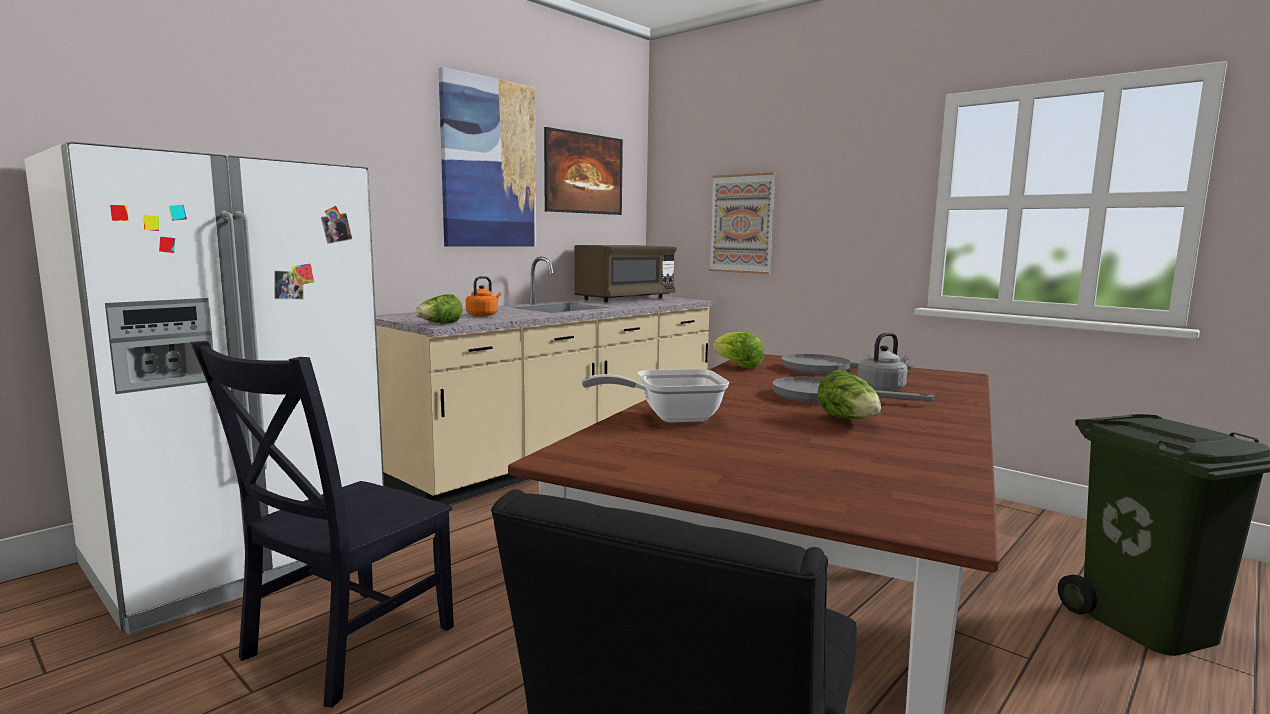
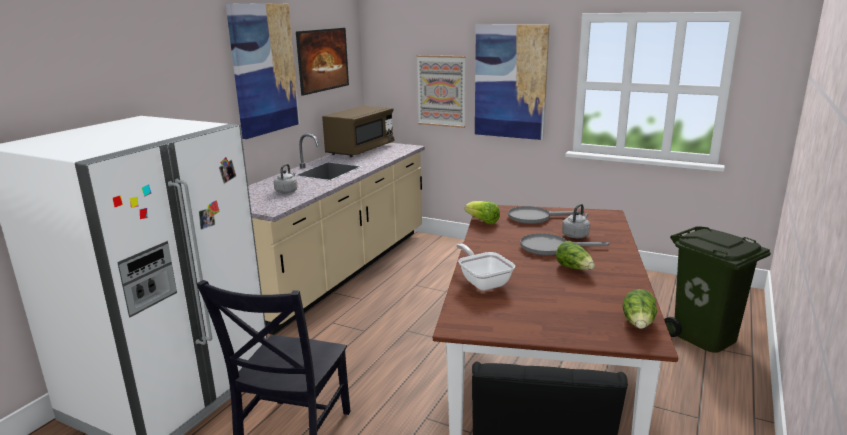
camera: 15 degrees left, 10 degrees up
lettuce [414,294,463,324] -> lettuce moved to [622,289,657,329]
orange kettle [466,276,501,317] -> grey kettle [274,164,298,193]
frying pan [582,369,729,423] -> frying pan turned 90 degrees clockwise [456,244,515,291]
none -> picture [475,24,550,140]

